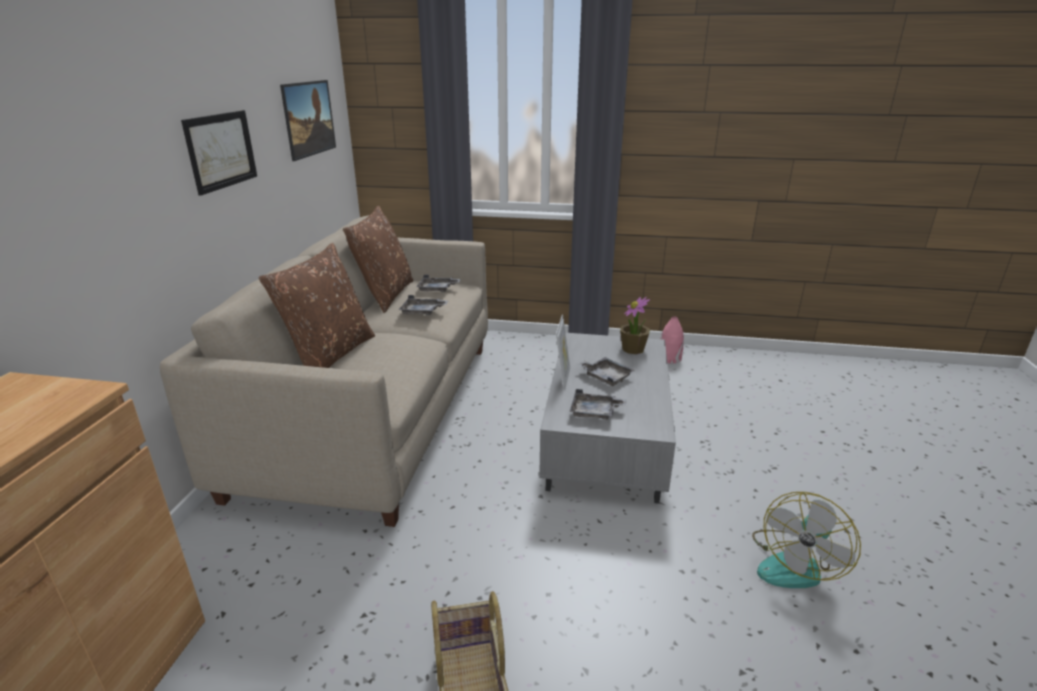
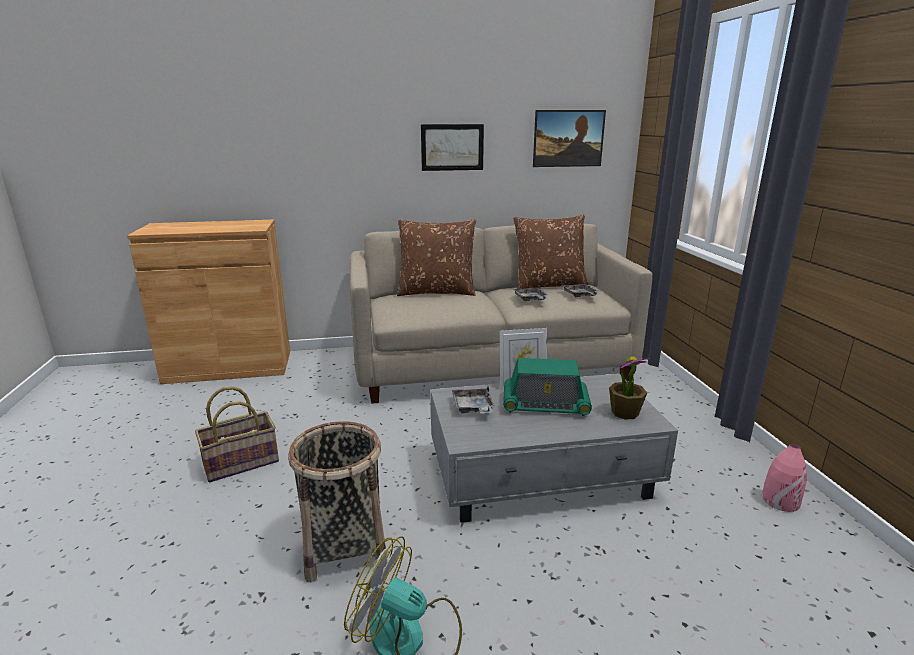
camera: 70 degrees right, 5 degrees down
grey tray [577,357,634,386] -> radio [503,358,592,416]
none -> basket [288,421,387,582]

